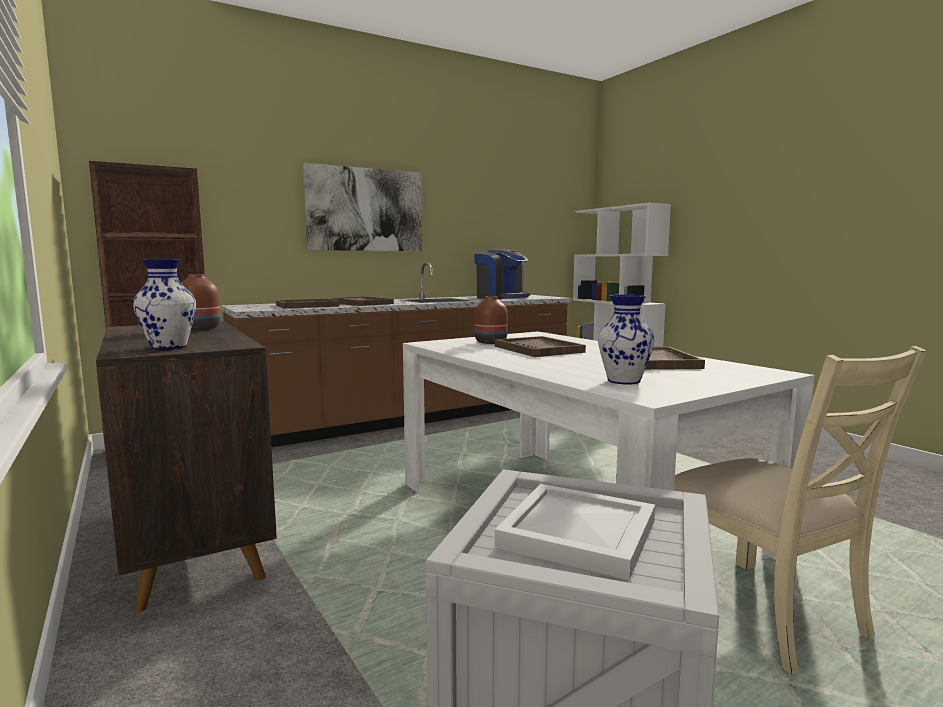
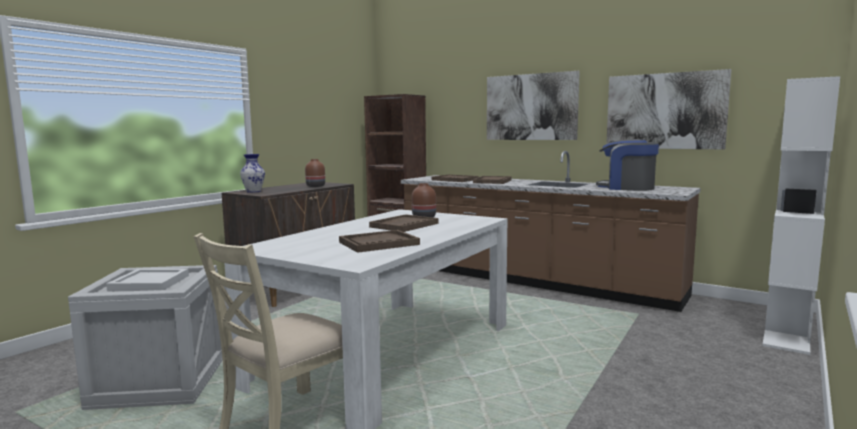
camera: 65 degrees right, 0 degrees up
coffee machine [474,249,530,299] -> coffee machine turned 105 degrees clockwise [596,139,659,191]
vase [598,294,655,385] -> none
none -> picture [606,69,731,149]

